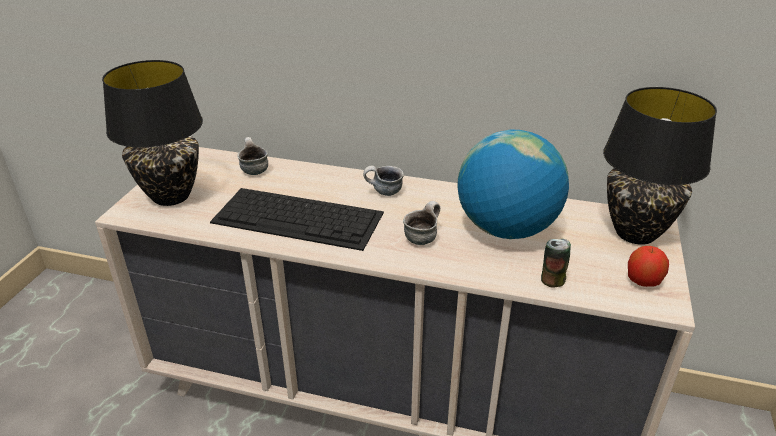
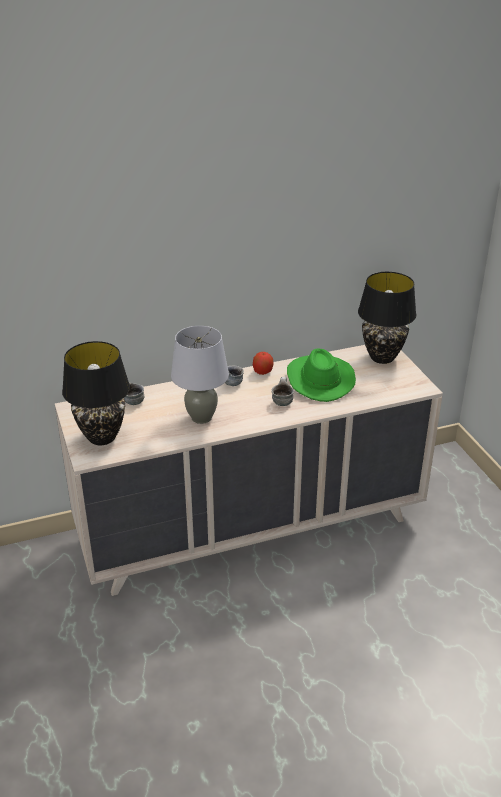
camera: 35 degrees left, 0 degrees up
keyboard [210,188,384,251] -> grey table lamp [171,326,229,424]
globe [457,130,569,239] -> green hat [287,348,356,402]
can [541,239,571,288] -> none
apple [628,246,669,287] -> apple moved to [253,352,273,375]

